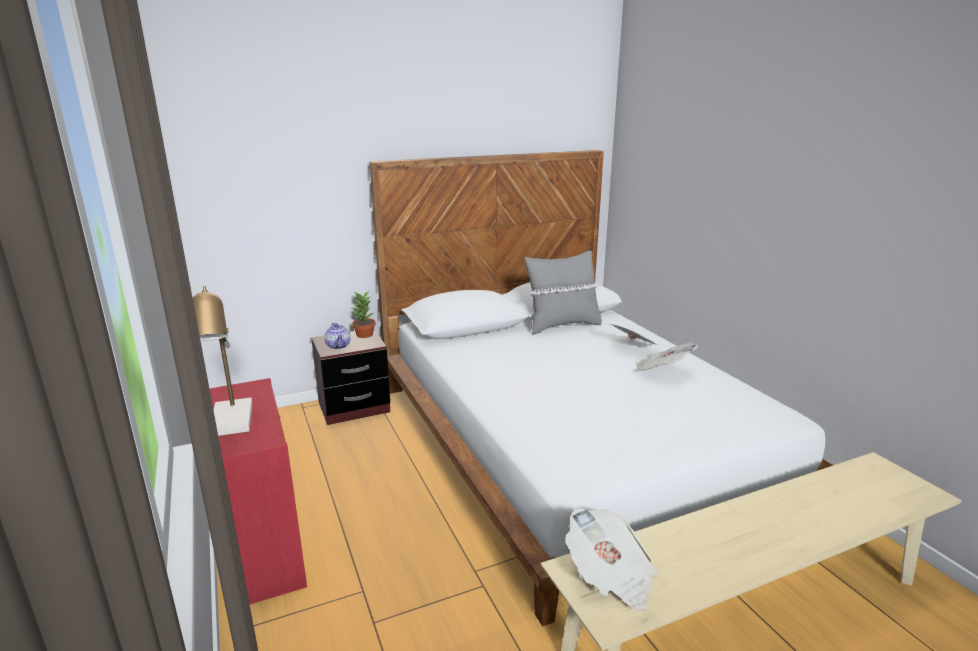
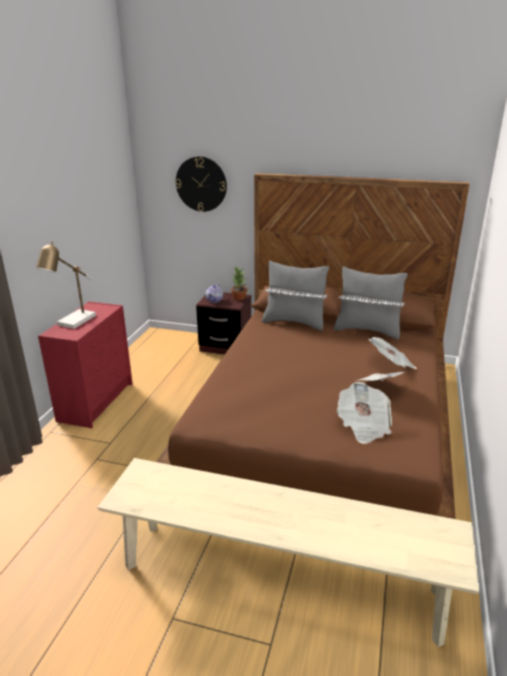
camera: 40 degrees right, 5 degrees up
white bed [370,150,833,626] -> brown bed [157,173,470,519]
newspaper [565,508,658,612] -> newspaper moved to [336,382,392,444]
none -> wall clock [175,156,227,212]
none -> grey pillow [262,260,329,331]

